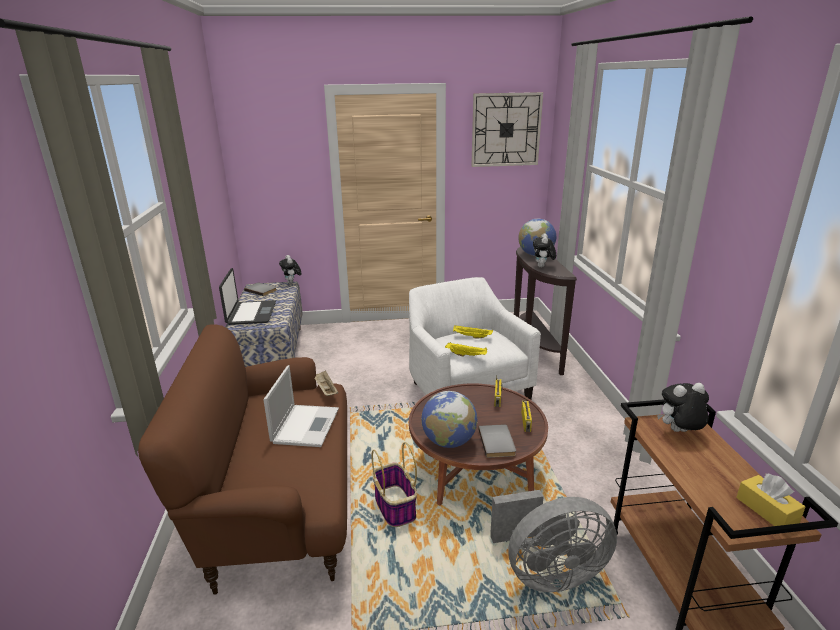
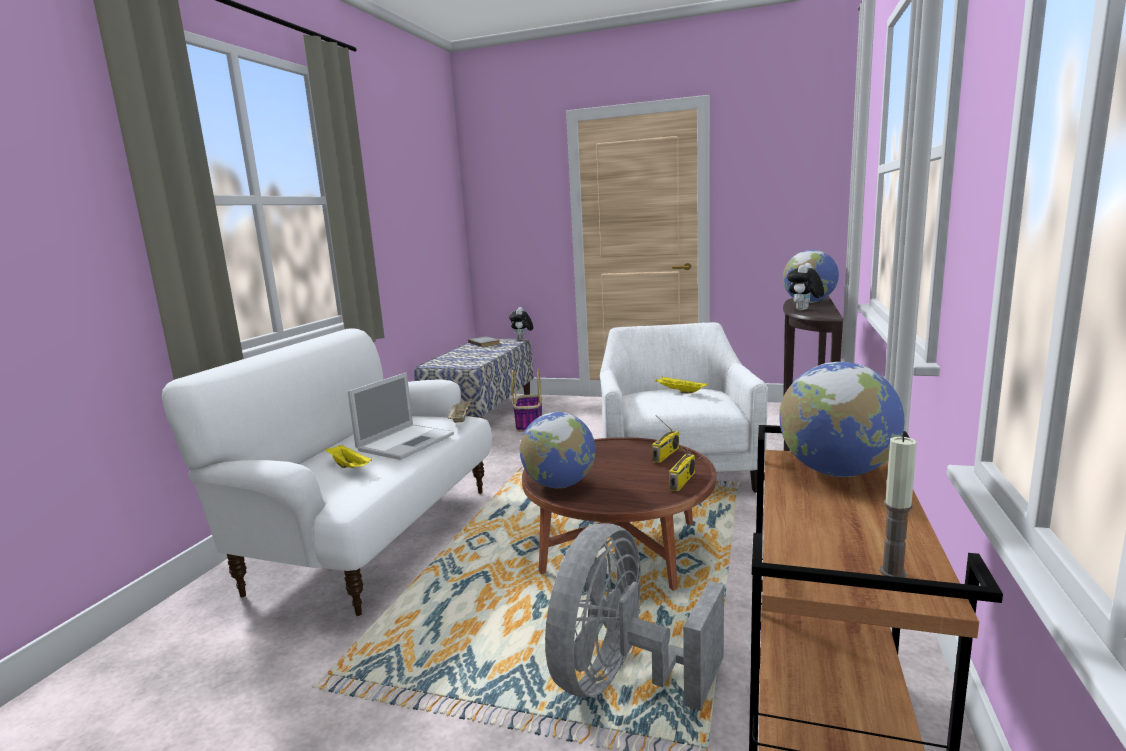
camera: 25 degrees right, 10 degrees down
brown sofa [138,324,347,595] -> white sofa [162,328,492,616]
laptop [219,268,276,325] -> none
basket [371,442,417,527] -> basket moved to [511,369,542,432]
yellow tray [445,342,487,357] -> yellow tray moved to [325,445,372,468]
wall clock [471,92,543,167] -> none
grey book [478,424,516,458] -> none
grey fan [490,490,617,592] -> grey fan turned 105 degrees clockwise [545,523,724,711]
plush toy [657,383,709,432] -> globe [779,362,905,477]
yellow tissue box [736,473,805,526] -> candle [879,436,917,578]

